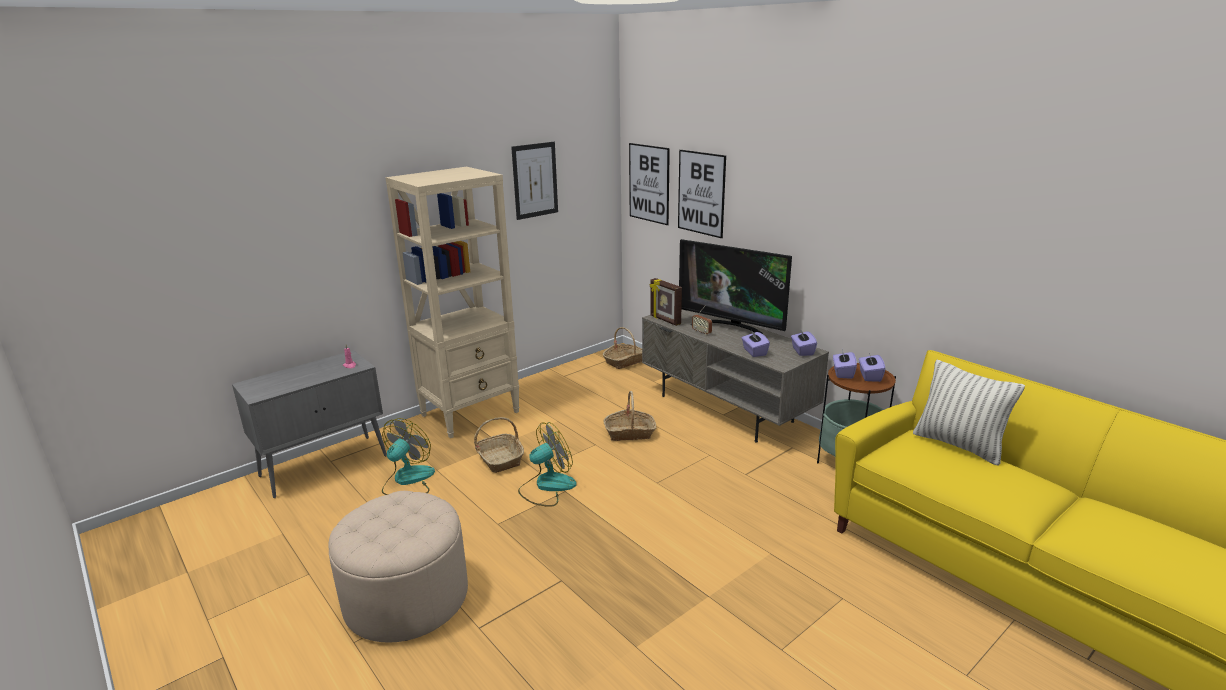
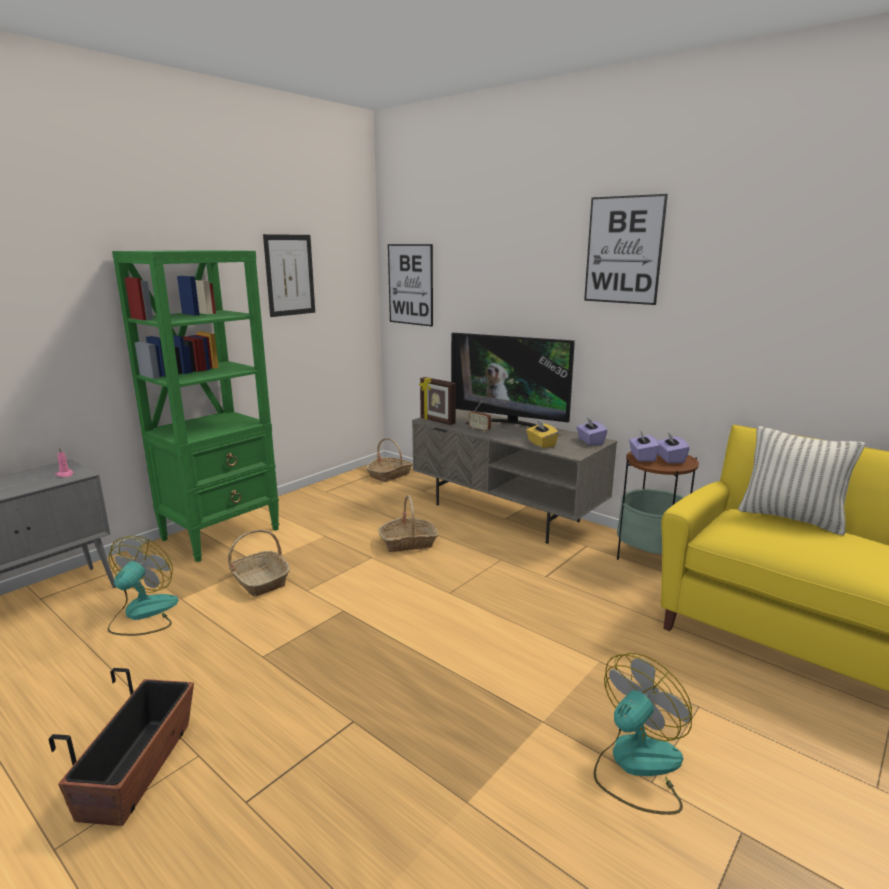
camera: 10 degrees left, 5 degrees down
beige ottoman [328,491,468,642] -> planter [49,668,194,826]
beige bookcase [385,167,520,438] -> green bookcase [112,250,279,562]
fan [518,422,577,507] -> fan moved to [594,653,692,815]
picture [678,150,726,238] -> picture moved to [584,194,668,305]
purple tissue box [742,330,770,357] -> yellow tissue box [526,420,559,448]

